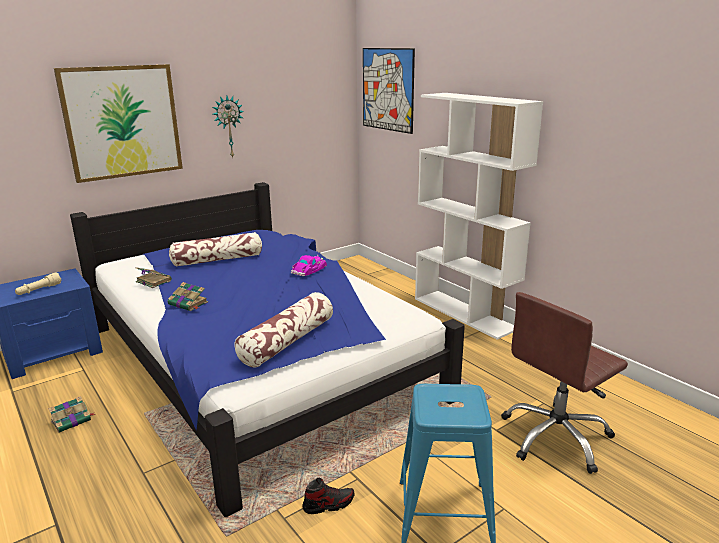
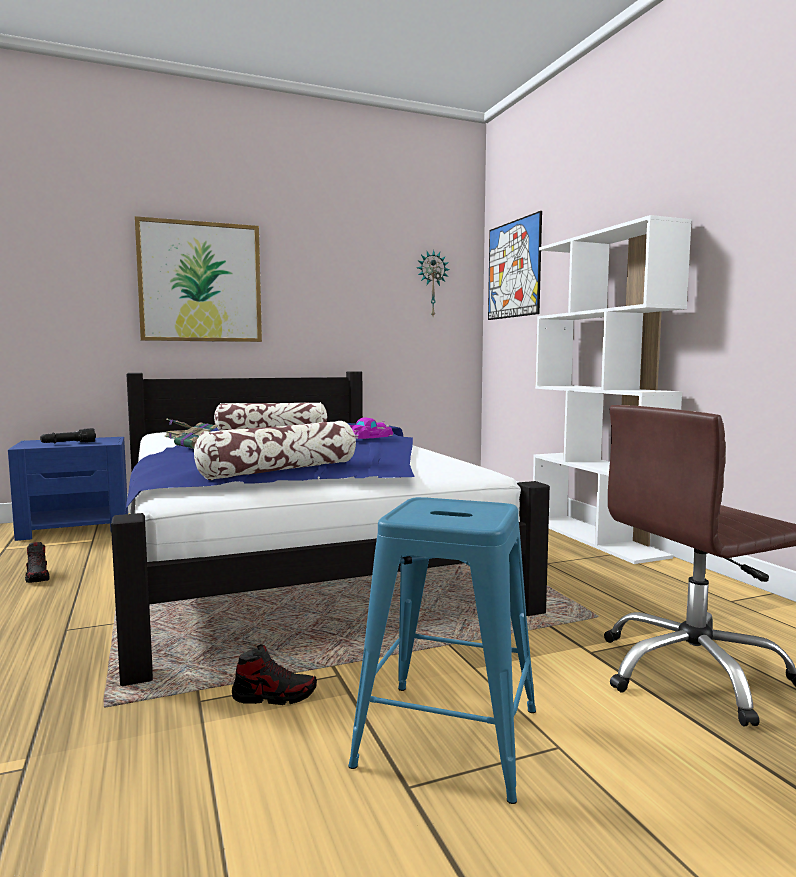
camera: 15 degrees right, 15 degrees down
beige flashlight [15,272,61,295] -> black flashlight [40,428,96,443]
book [48,396,96,433] -> shoe [25,542,49,583]
wall clock [213,96,244,158] -> wall clock moved to [417,250,450,316]

